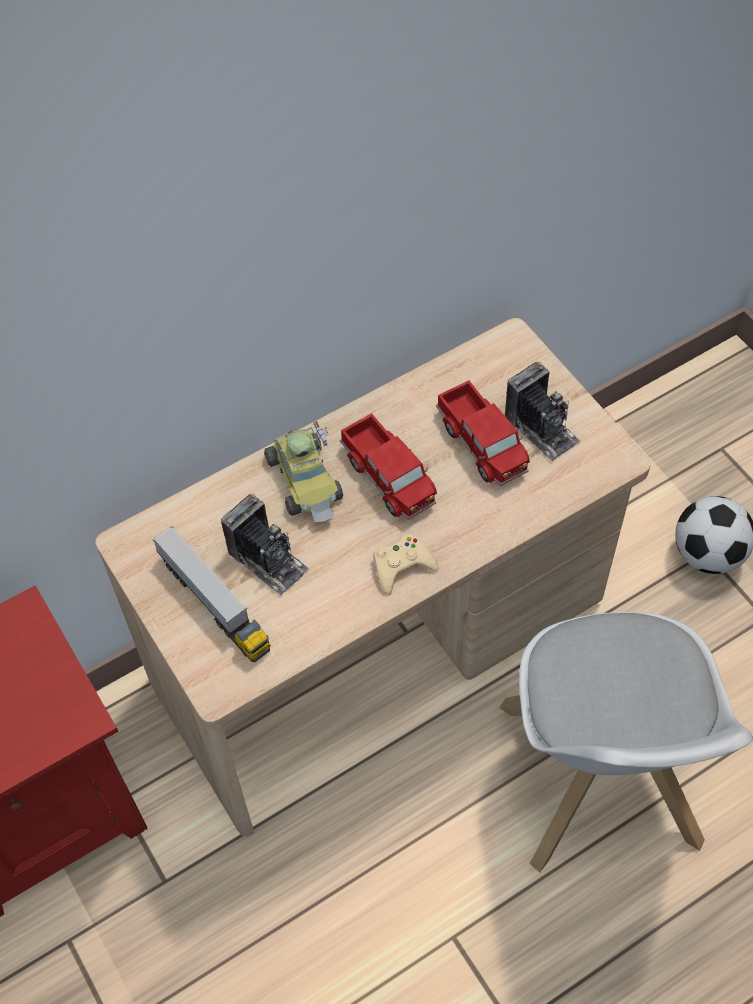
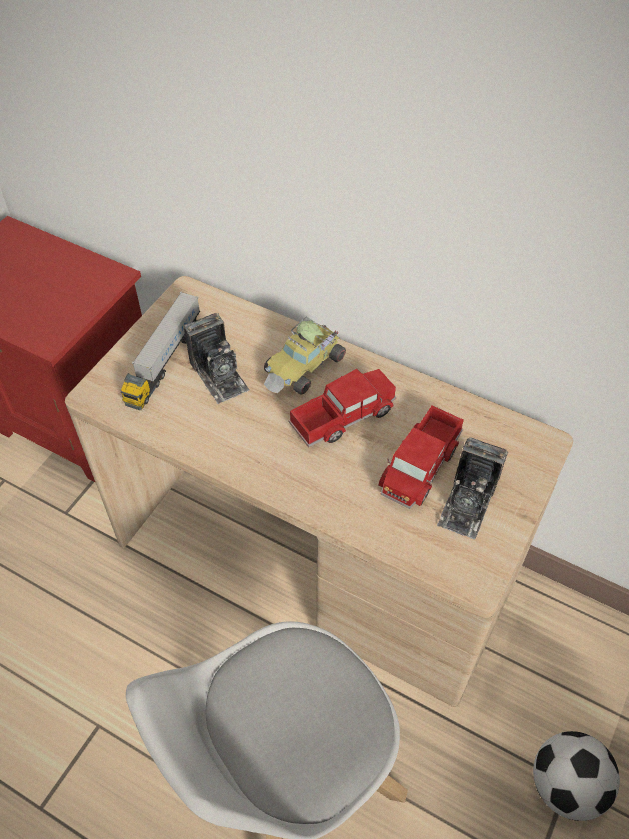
camera: 60 degrees right, 5 degrees down
camera [221,494,309,596] -> camera turned 45 degrees counterclockwise [184,313,249,405]
toy truck [340,413,437,520] -> toy truck turned 150 degrees counterclockwise [288,369,396,447]
beige game controller [373,534,439,595] -> none

